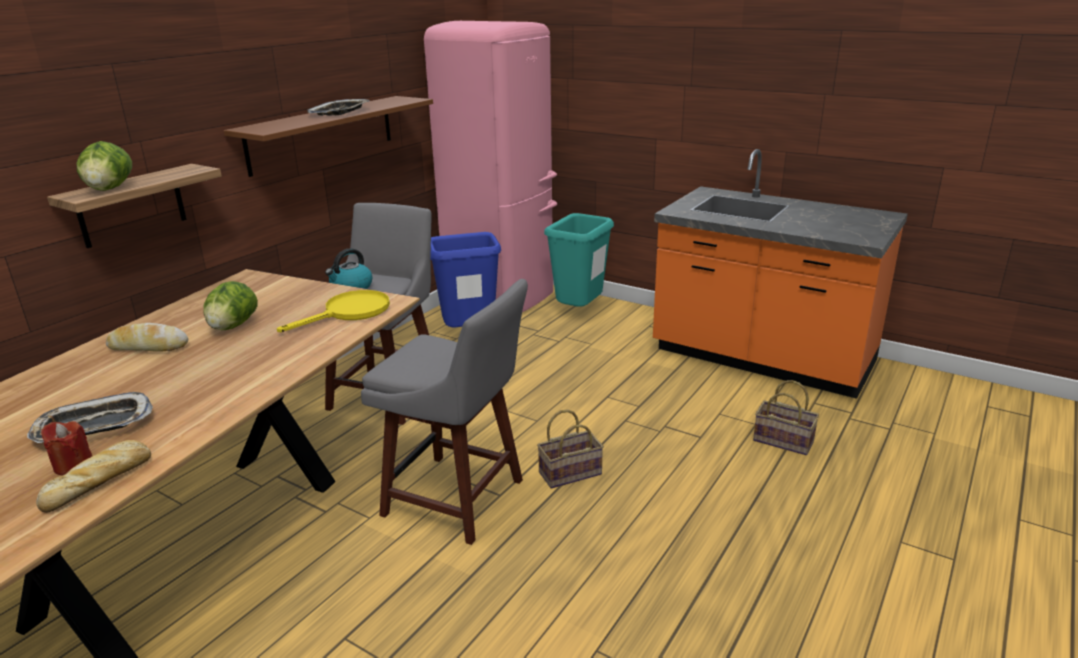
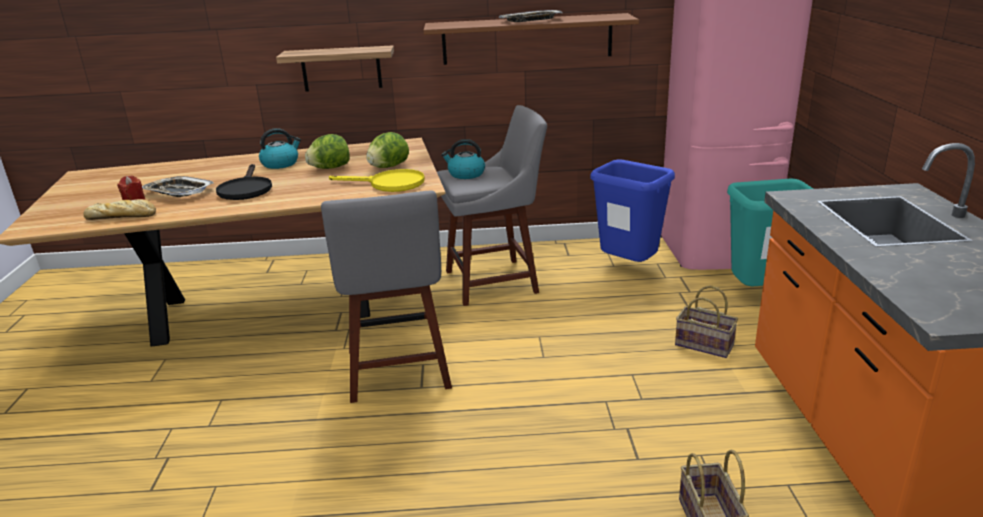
camera: 55 degrees right, 0 degrees up
lettuce [76,141,132,191] -> lettuce moved to [366,132,409,168]
bread [106,323,188,352] -> kettle [259,128,301,169]
basket [537,409,604,489] -> basket moved to [675,285,738,358]
none -> black frying pan [216,164,272,200]

